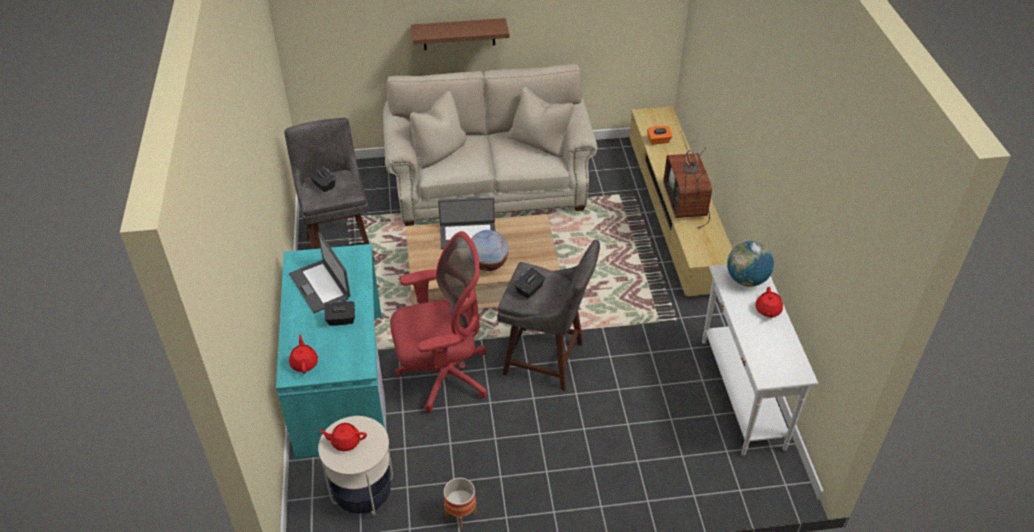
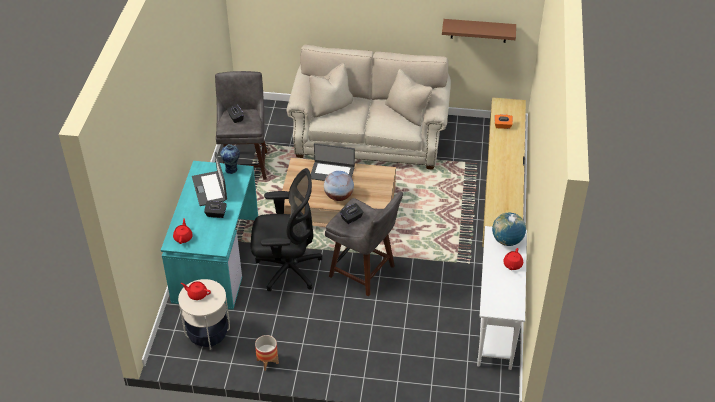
camera: 15 degrees right, 0 degrees up
red office chair [390,231,487,412] -> black office chair [251,168,322,291]
brown shelf [411,18,509,50] -> brown shelf moved to [442,19,516,43]
television [663,131,712,229] -> none
none -> vase [220,144,240,174]

